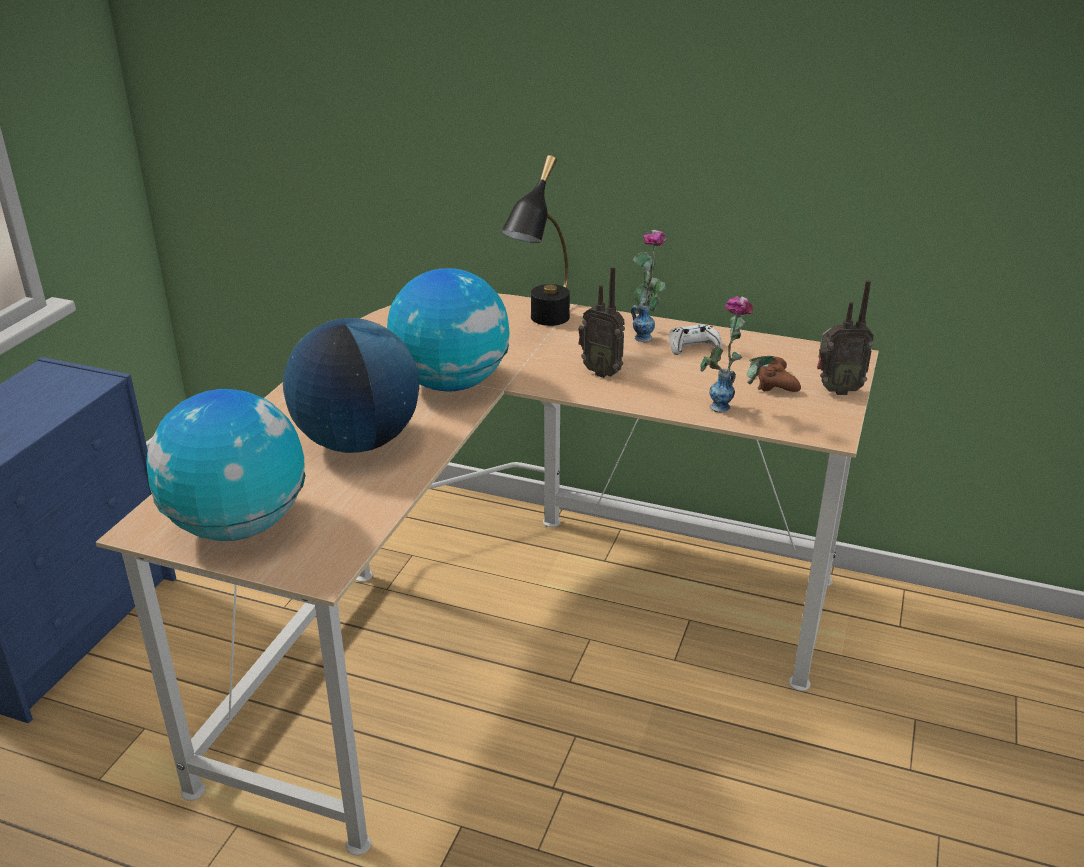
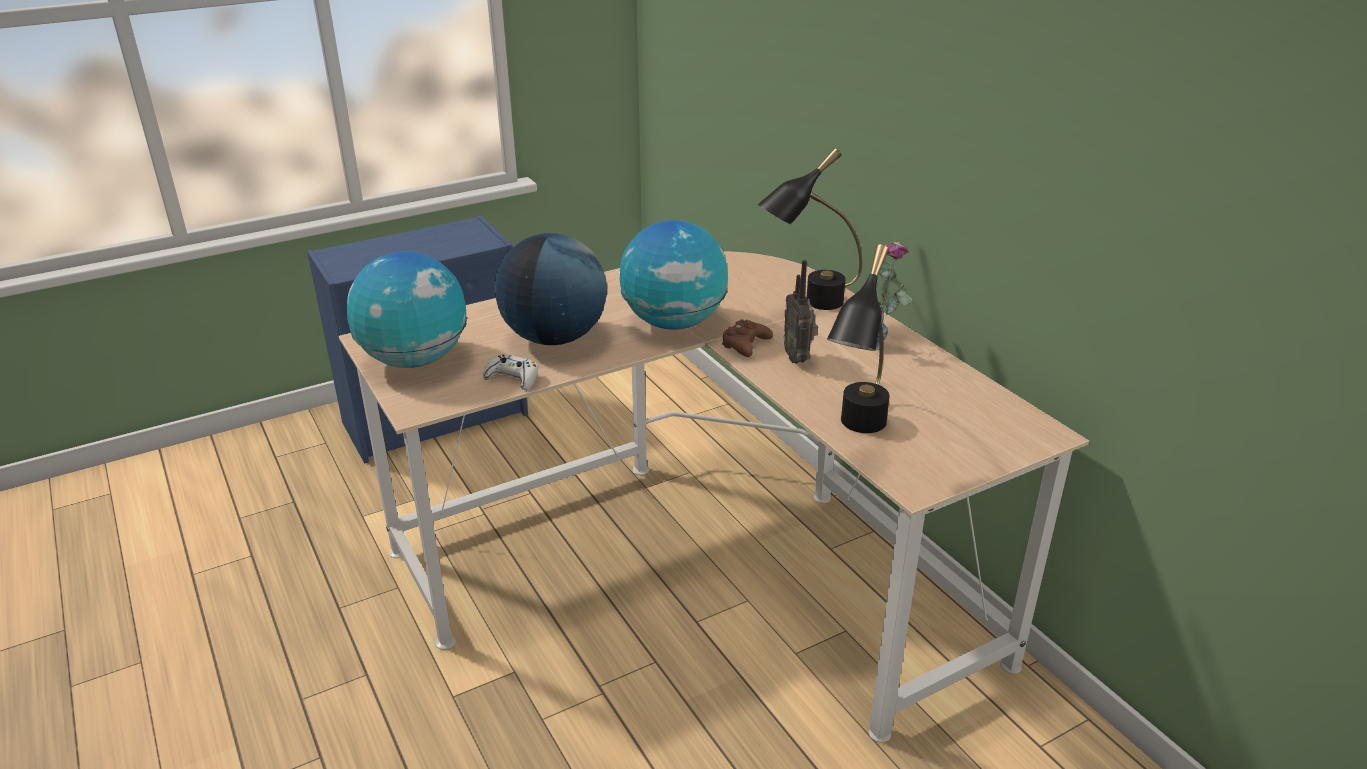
camera: 40 degrees right, 0 degrees up
white game controller [669,324,722,355] -> white game controller moved to [483,354,538,390]
vase [700,296,775,413] -> black table lamp [827,244,889,433]
brown game controller [757,356,801,392] -> brown game controller moved to [722,319,773,357]
radio [817,280,874,395] -> none

